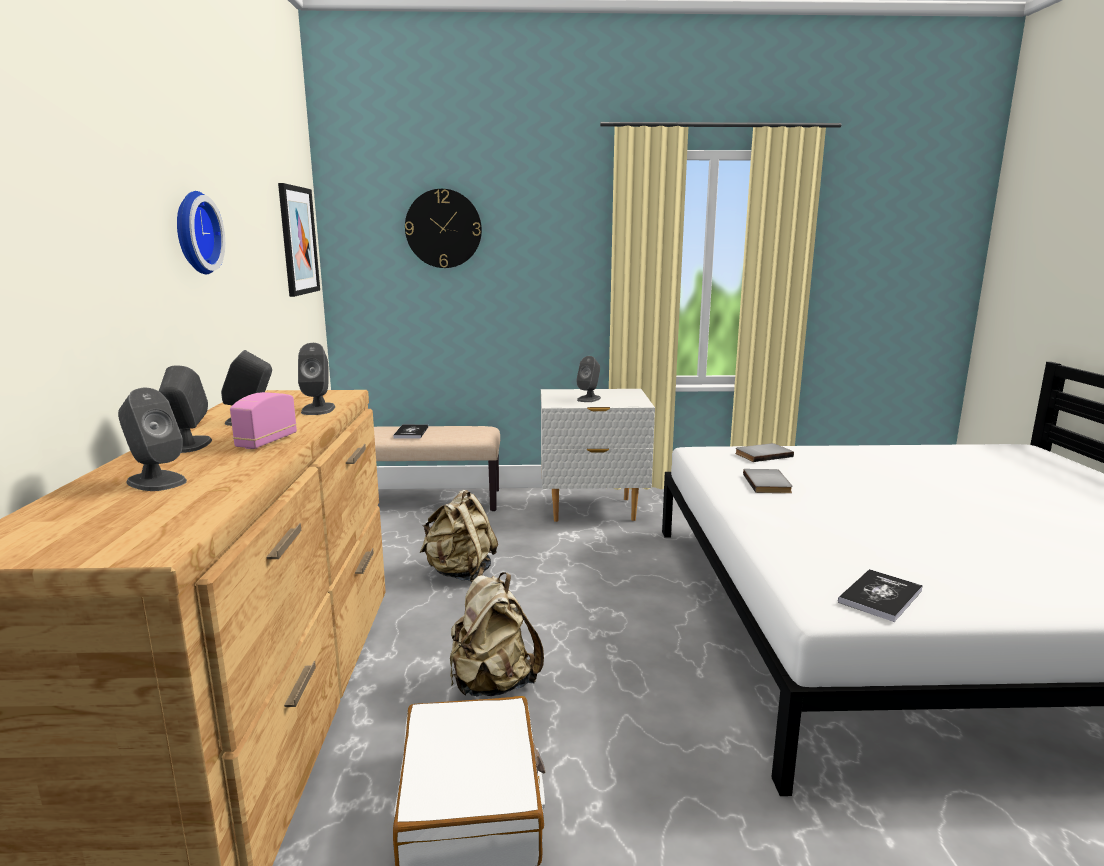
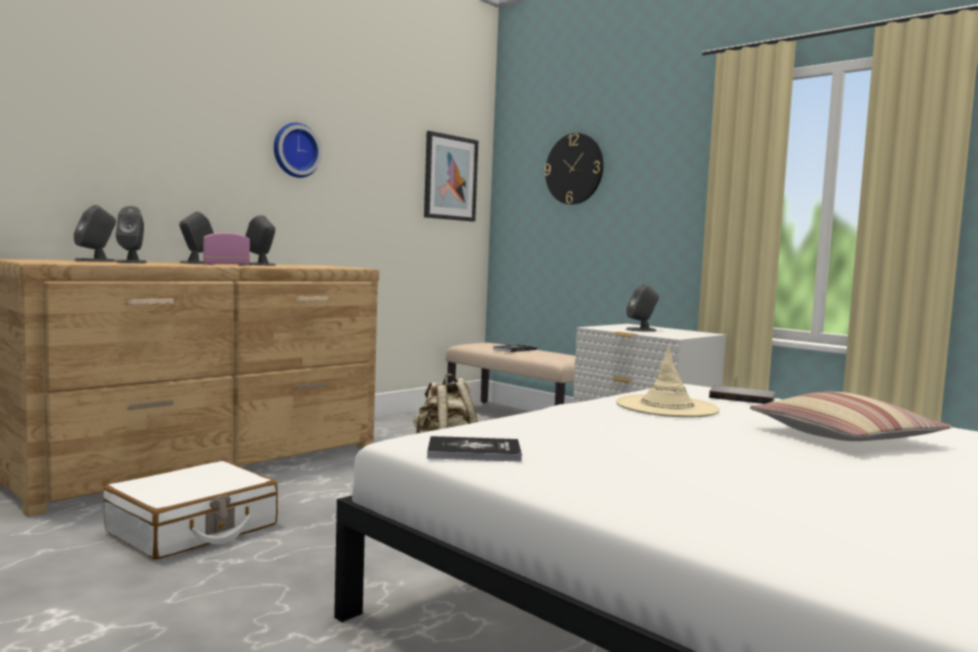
camera: 45 degrees right, 10 degrees down
grey speaker [298,343,335,415] -> grey speaker moved to [74,205,116,262]
beige backpack [450,572,544,697] -> none
grey book [743,469,793,493] -> beige hat [616,347,720,417]
none -> pillow [750,392,952,441]

